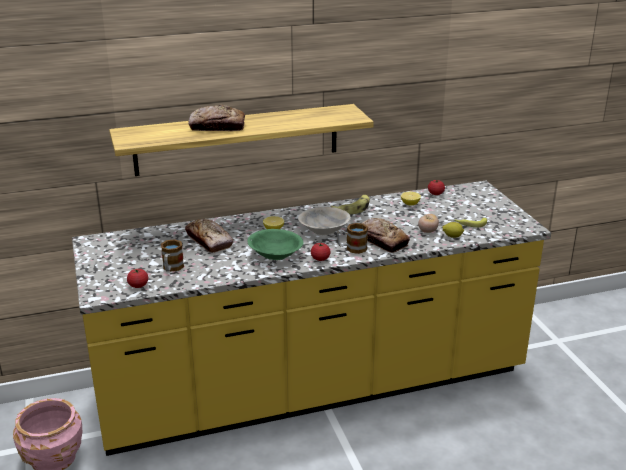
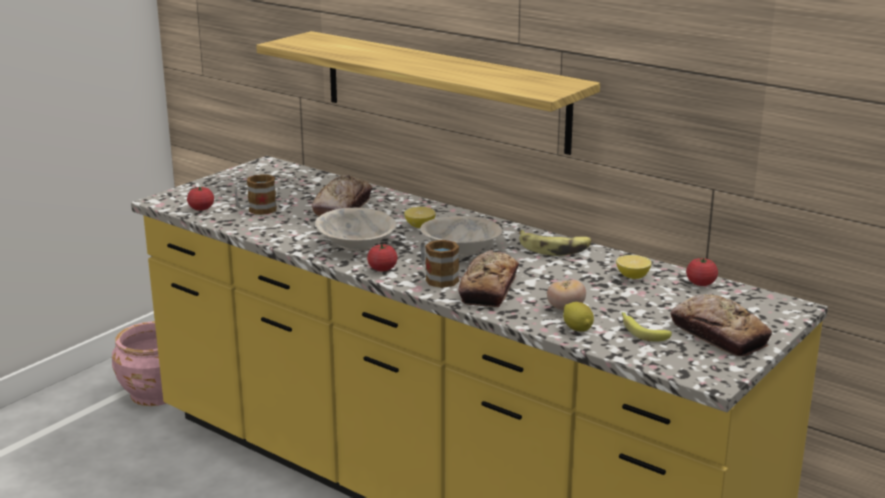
camera: 55 degrees right, 5 degrees down
bread [189,105,245,131] -> bread moved to [671,294,772,356]
green bowl [247,229,303,260] -> beige bowl [315,208,397,251]

